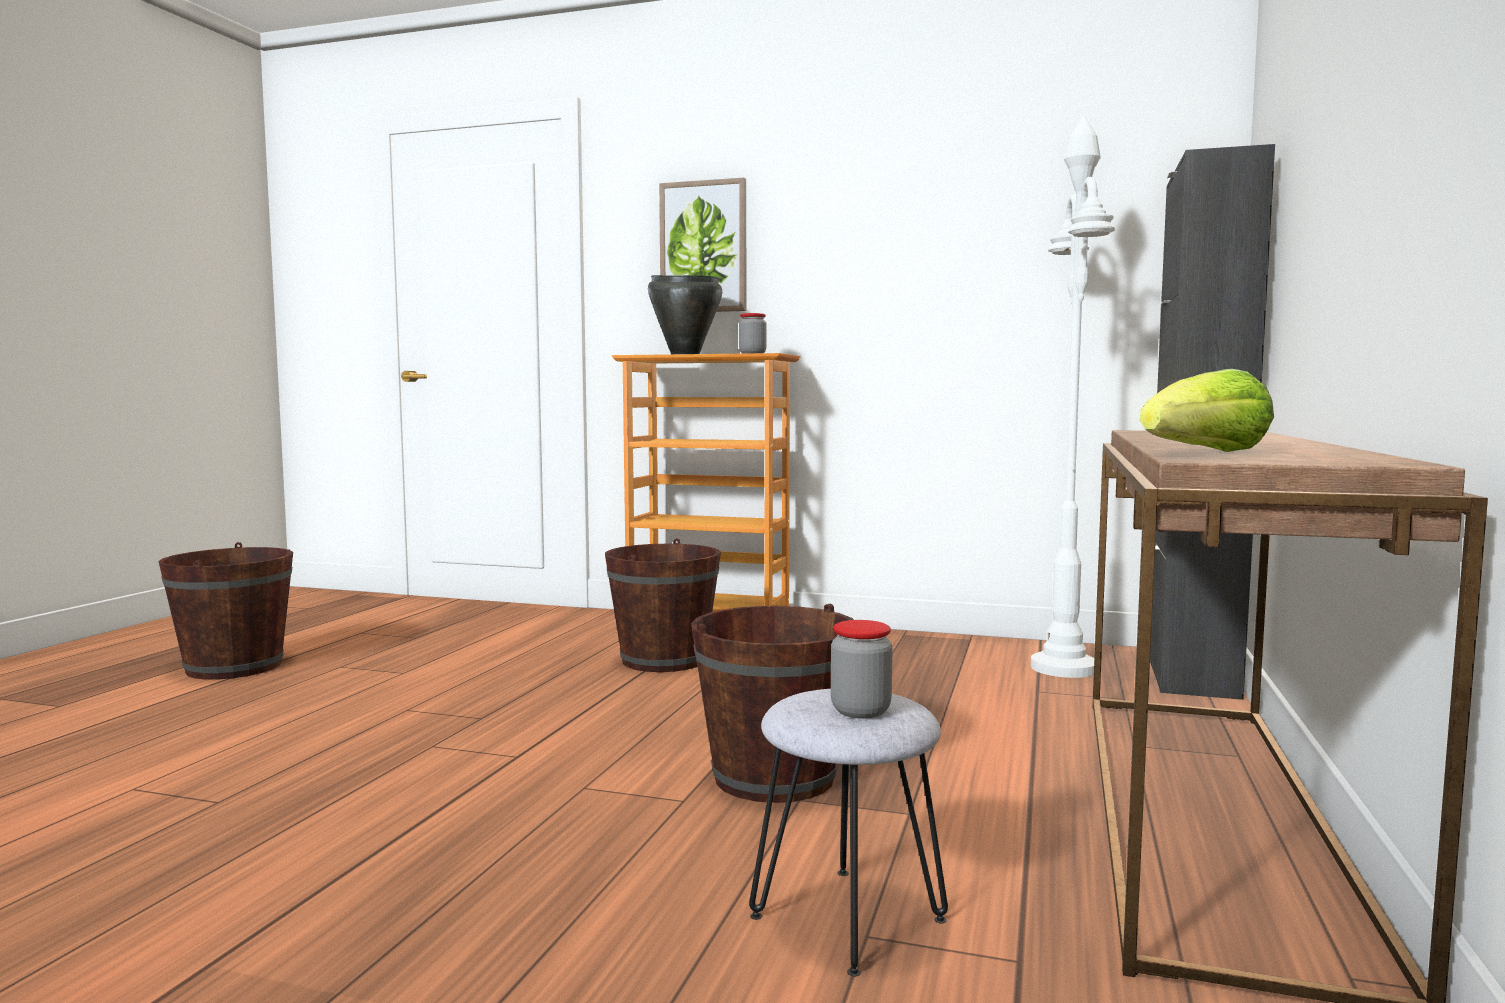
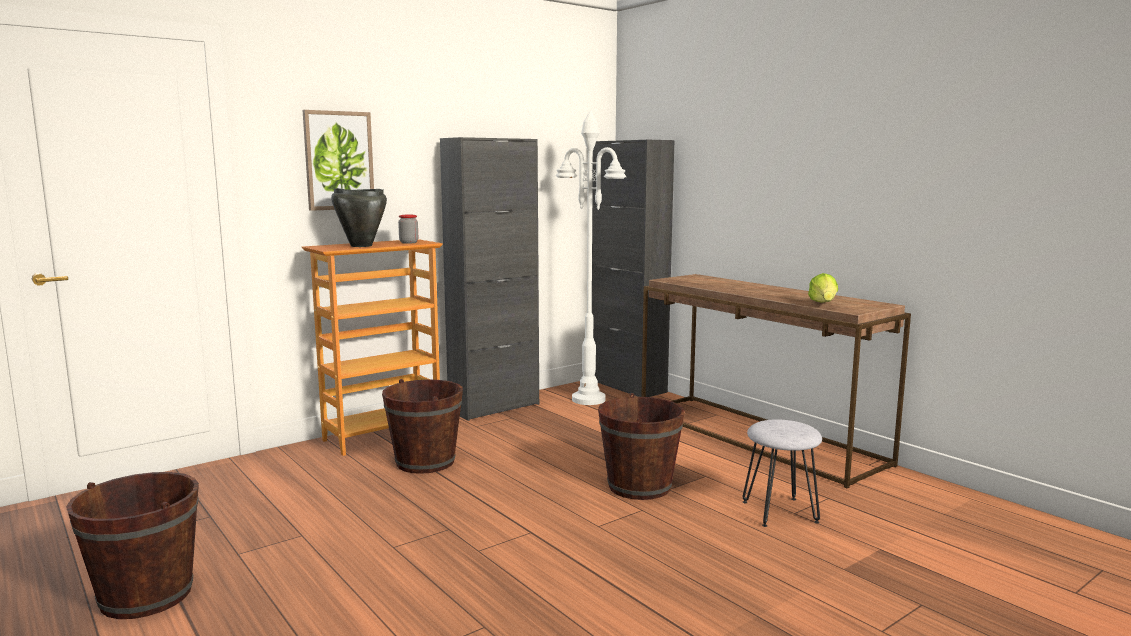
camera: 55 degrees left, 5 degrees up
jar [831,620,893,719] -> none
none -> black cabinet [440,137,539,421]

